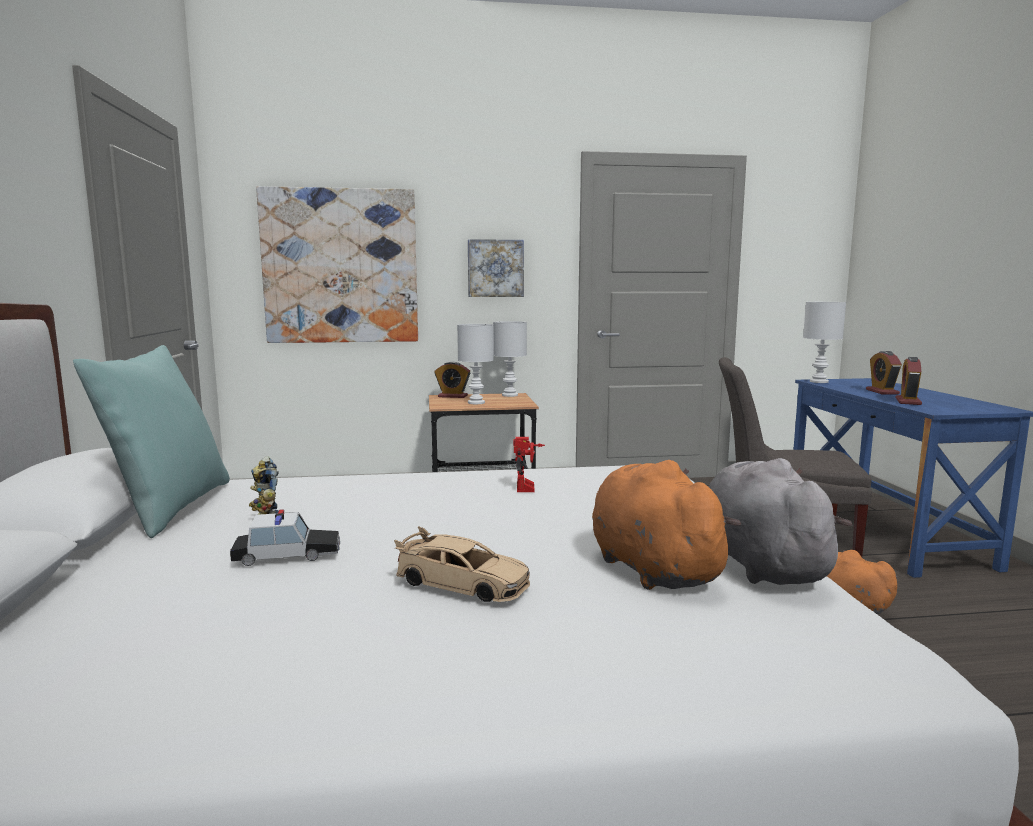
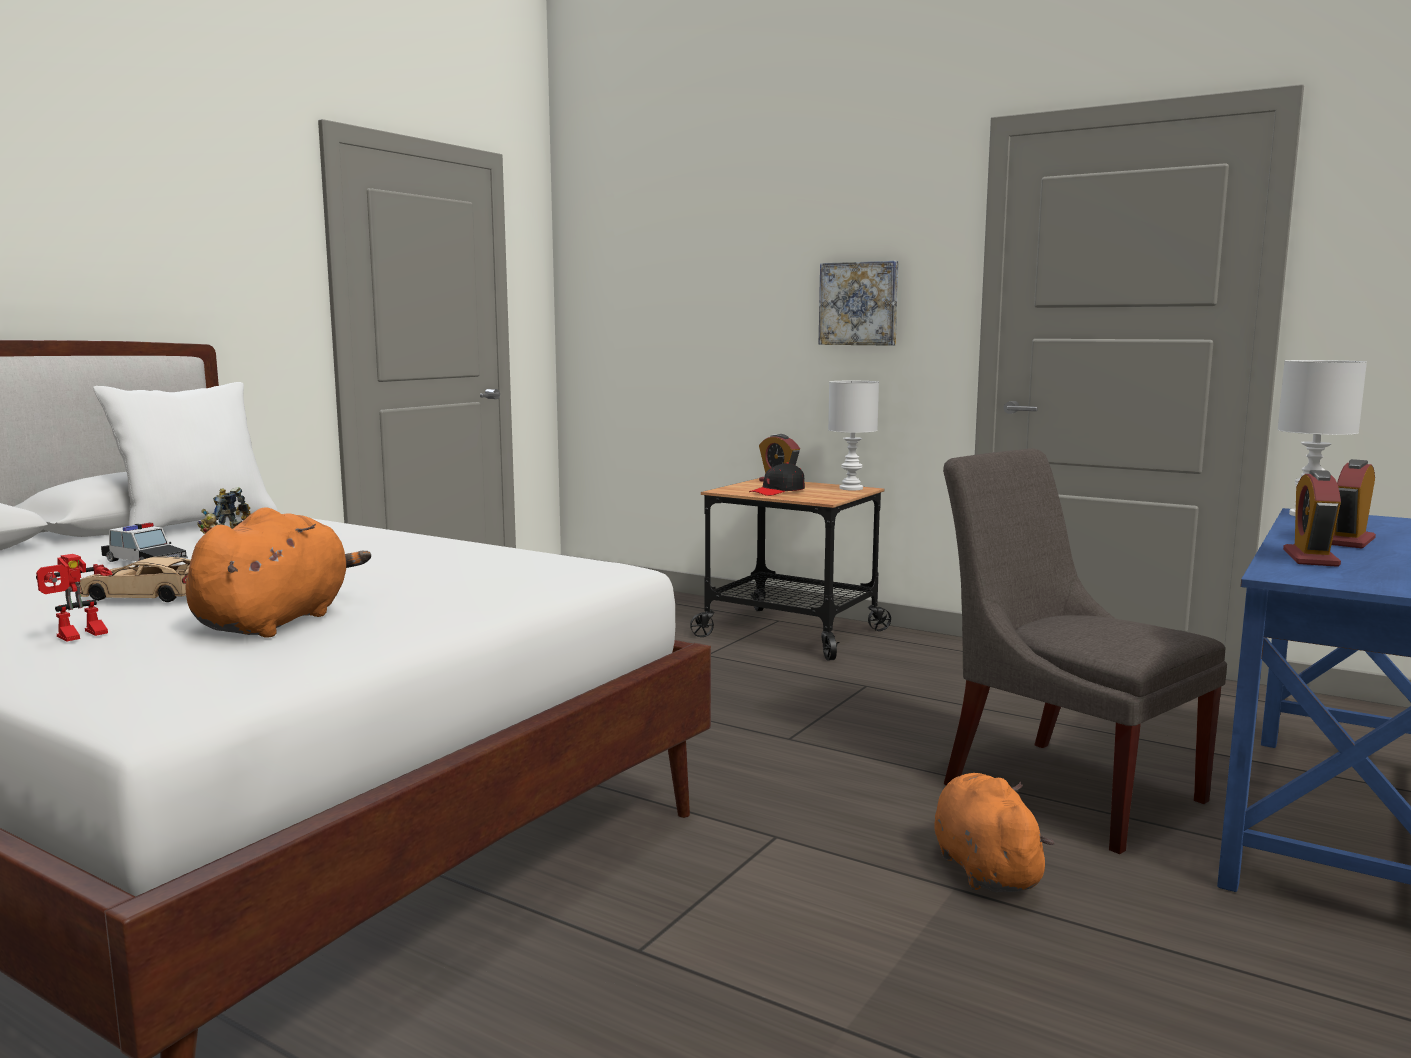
camera: 40 degrees right, 0 degrees up
turquoise pillow [73,345,230,538] -> white pillow [93,382,278,527]
picture [256,186,418,343] -> none
beige toy car [394,526,530,602] -> beige toy car turned 120 degrees clockwise [78,557,191,602]
white table lamp [457,324,494,404] -> black cap [749,463,805,496]
toy robot [513,437,545,492] -> toy robot moved to [36,554,112,642]
grey plush toy [709,458,852,585] -> none
alarm clock [896,357,922,405] -> alarm clock turned 45 degrees counterclockwise [1283,470,1341,567]

